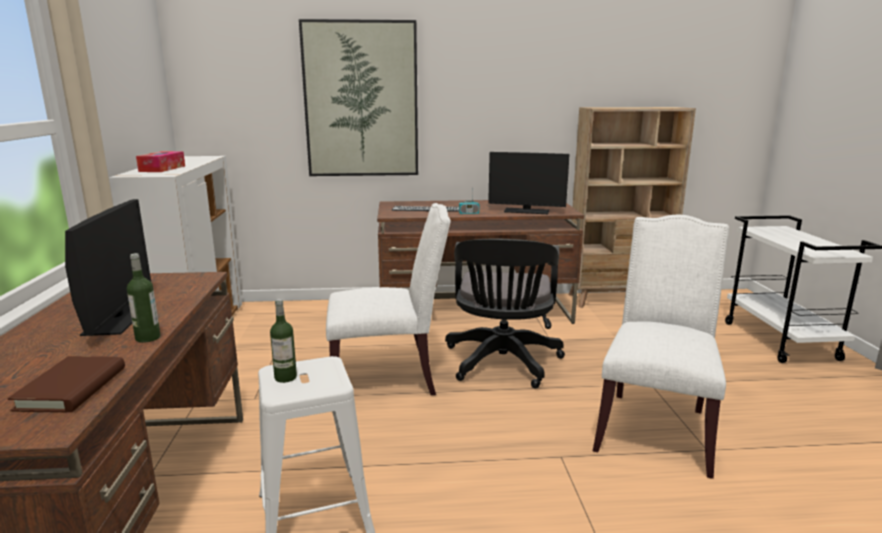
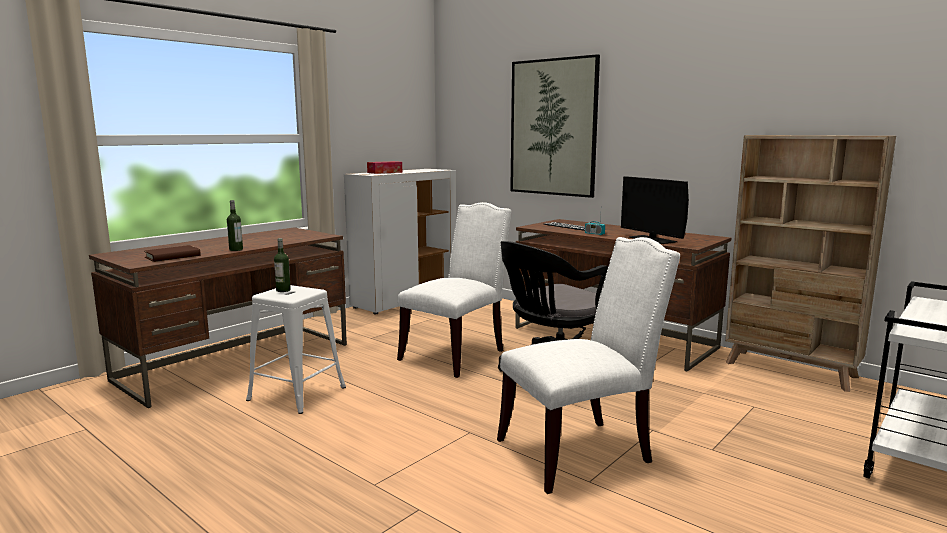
camera: 45 degrees right, 5 degrees down
monitor [65,199,151,336] -> none
white chair [326,203,451,395] -> white chair turned 90 degrees counterclockwise [397,202,511,378]

